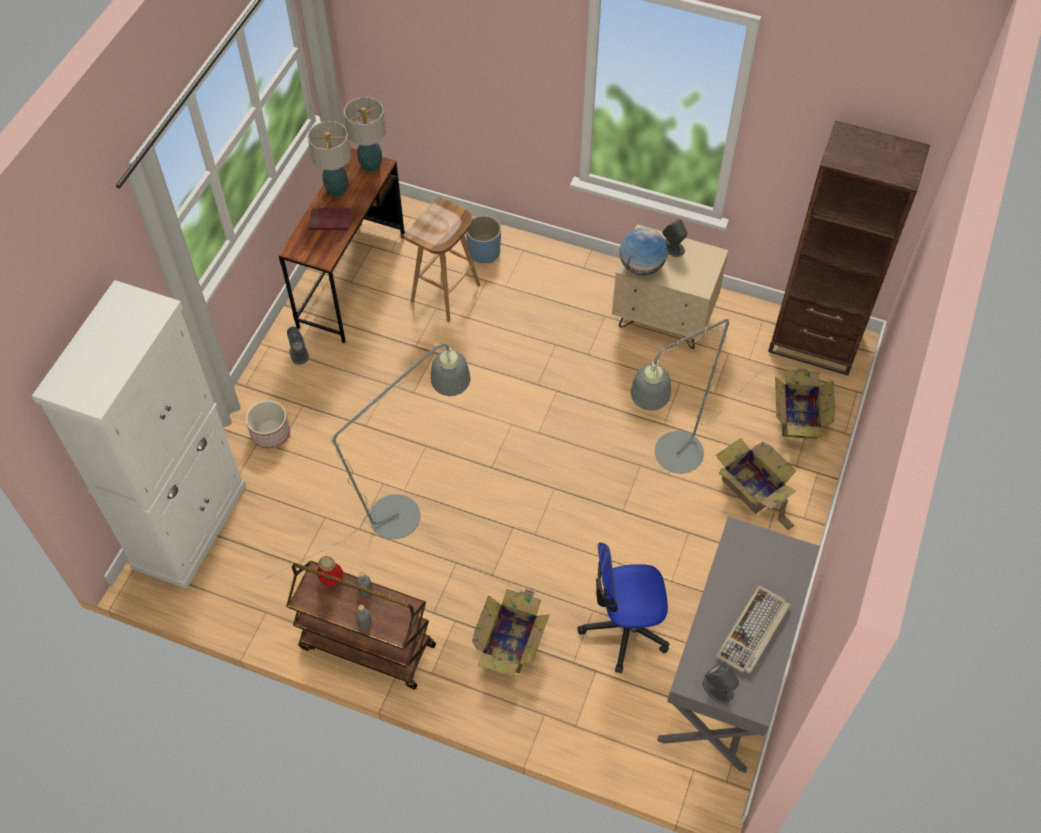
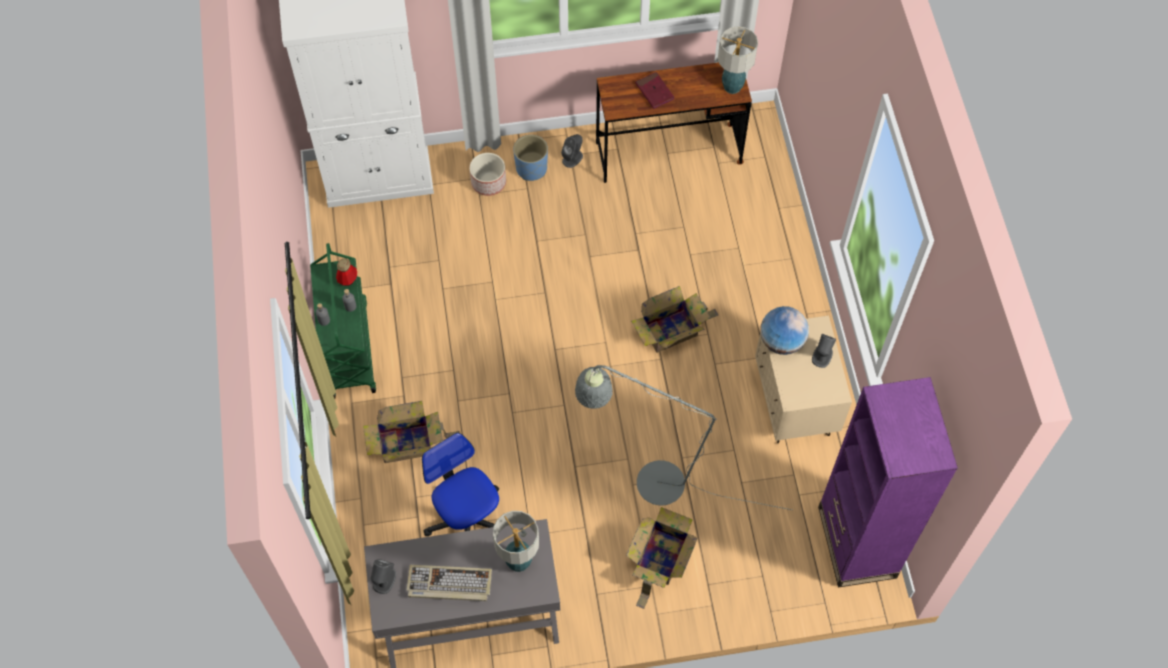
camera: 60 degrees right, 5 degrees up
grey floor lamp [265,343,471,579] -> none
brown cart [286,561,436,689] -> green cart [310,243,376,399]
table lamp [307,121,351,197] -> table lamp moved to [493,511,539,572]
brown stool [404,197,480,322] -> none
blue planter [466,215,501,263] -> blue planter moved to [513,135,548,181]
brown bookcase [768,121,930,376] -> purple bookcase [818,377,958,588]
cardboard box [775,369,835,439] -> cardboard box moved to [631,286,718,353]

